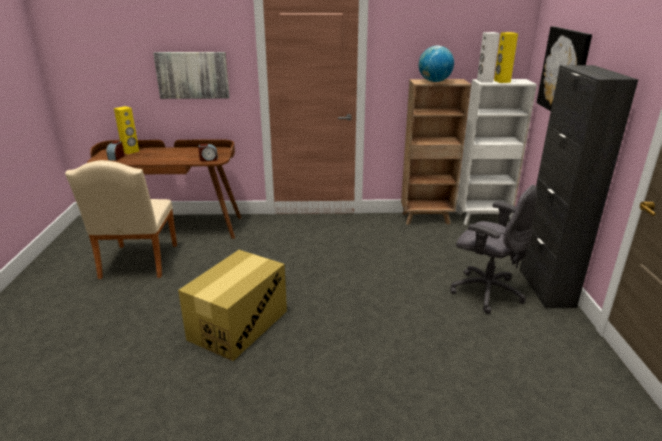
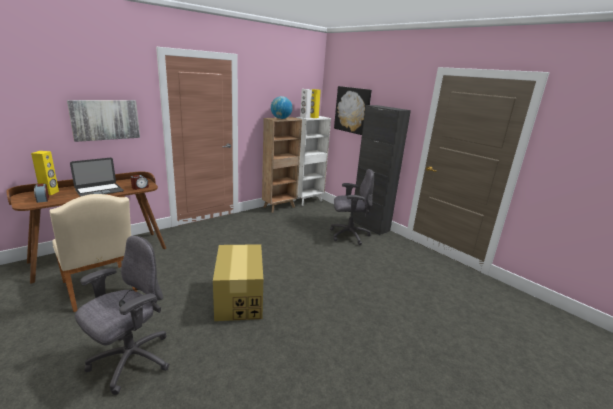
camera: 40 degrees left, 5 degrees down
none -> laptop [70,158,124,197]
none -> grey office chair [75,236,169,395]

